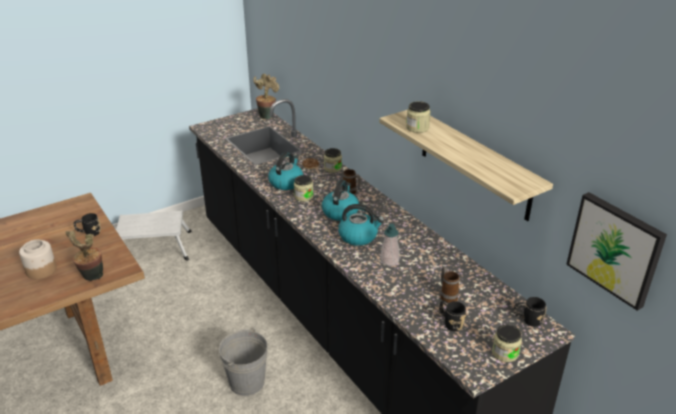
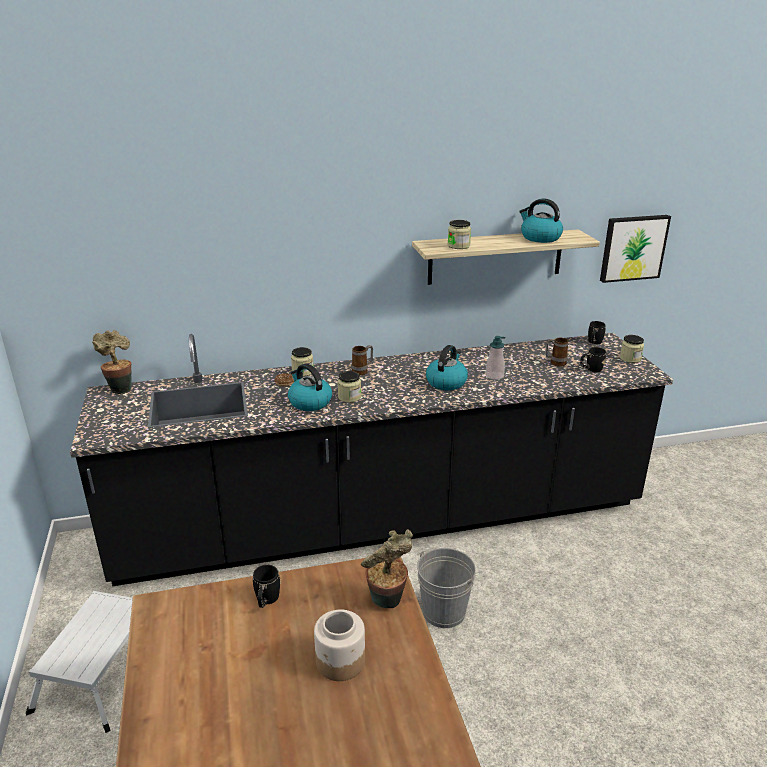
camera: 70 degrees left, 5 degrees down
kettle [322,180,359,221] -> kettle moved to [519,198,563,243]

